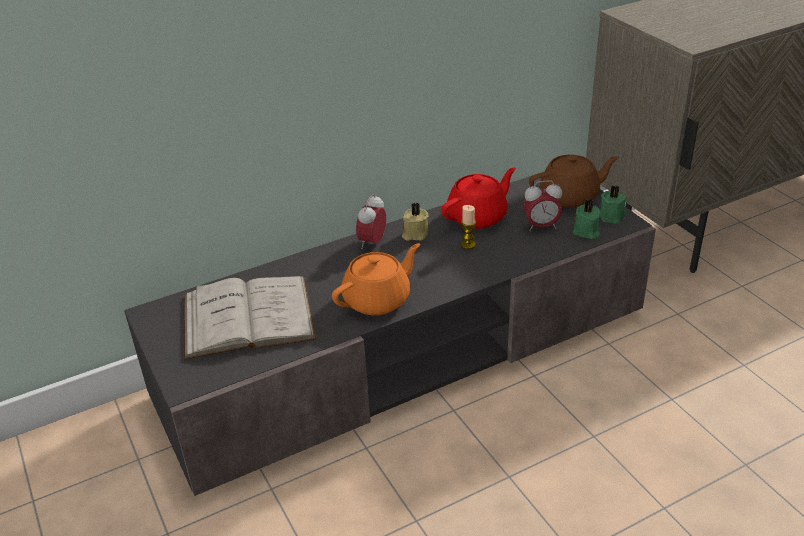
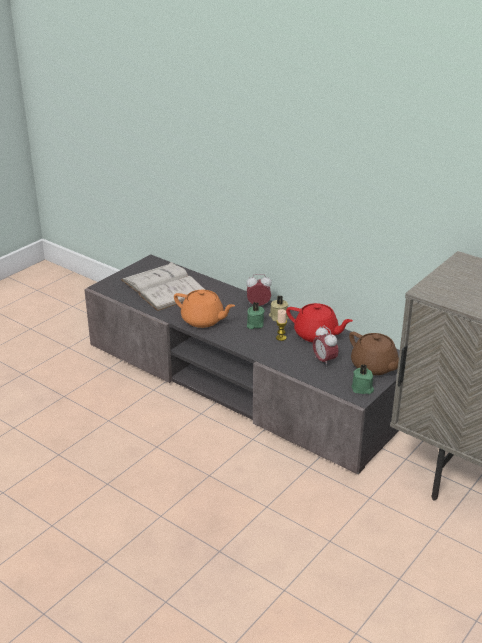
camera: 65 degrees right, 5 degrees down
green candle [573,200,601,239] -> green candle moved to [247,302,265,329]

